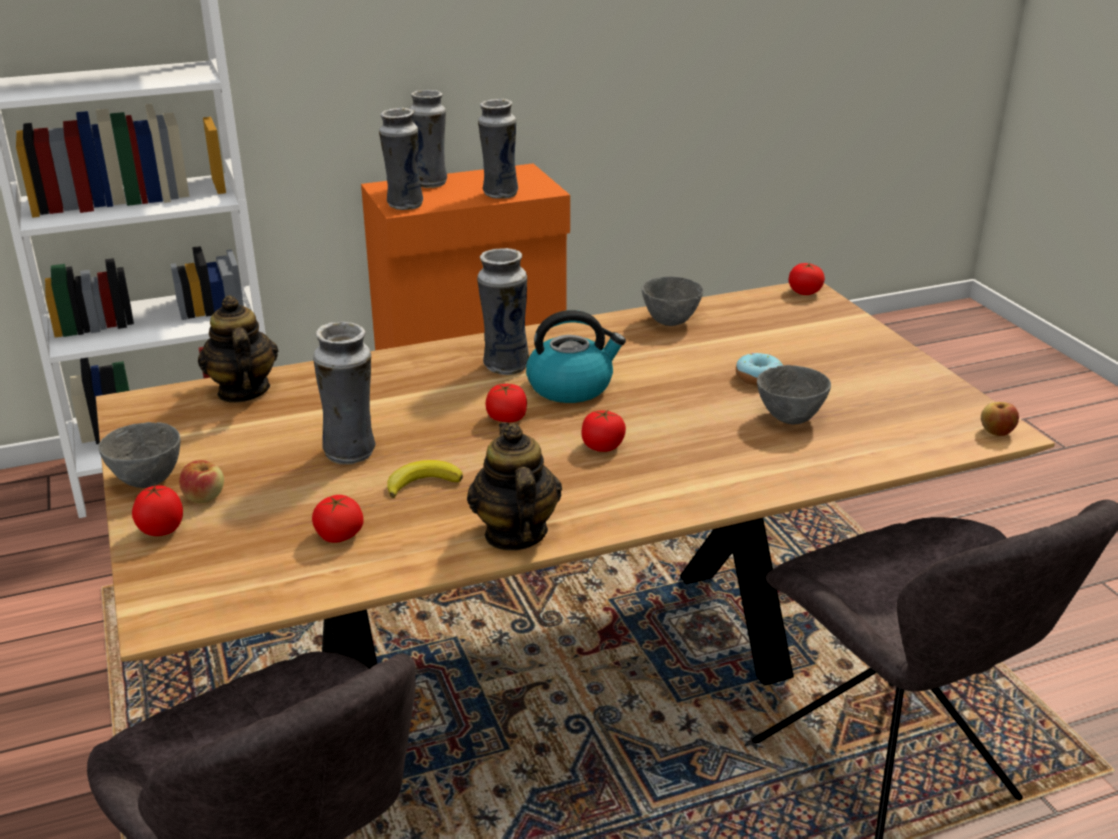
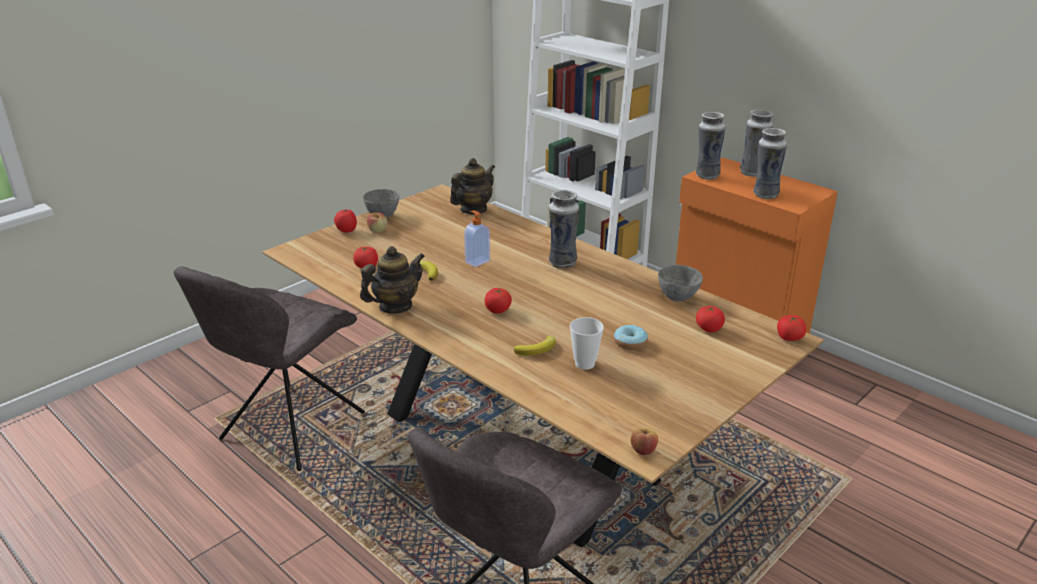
camera: 65 degrees right, 0 degrees up
vase [313,322,375,465] -> none
tomato [486,384,527,422] -> tomato moved to [696,306,725,332]
kettle [526,310,626,403] -> none
grey bowl [757,365,831,425] -> cup [570,317,604,370]
none -> soap dispenser [464,211,490,267]
none -> banana [514,336,556,356]

